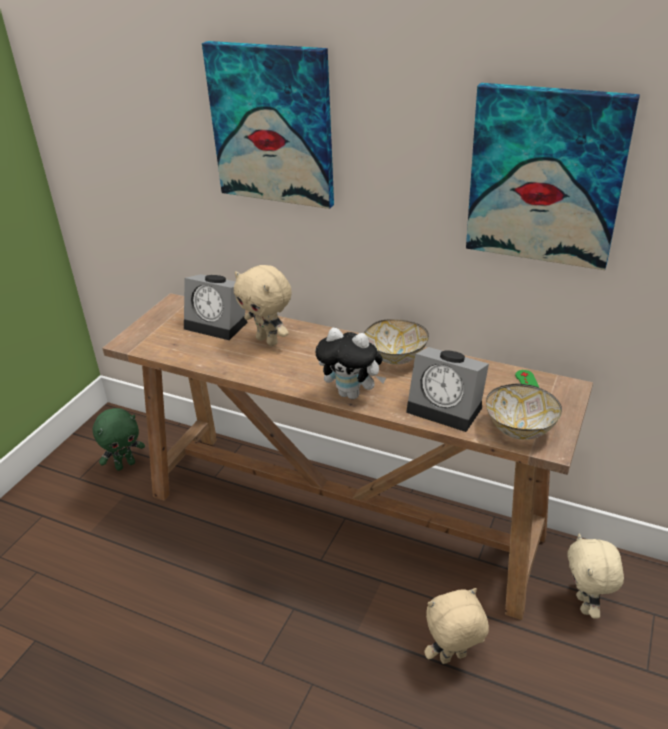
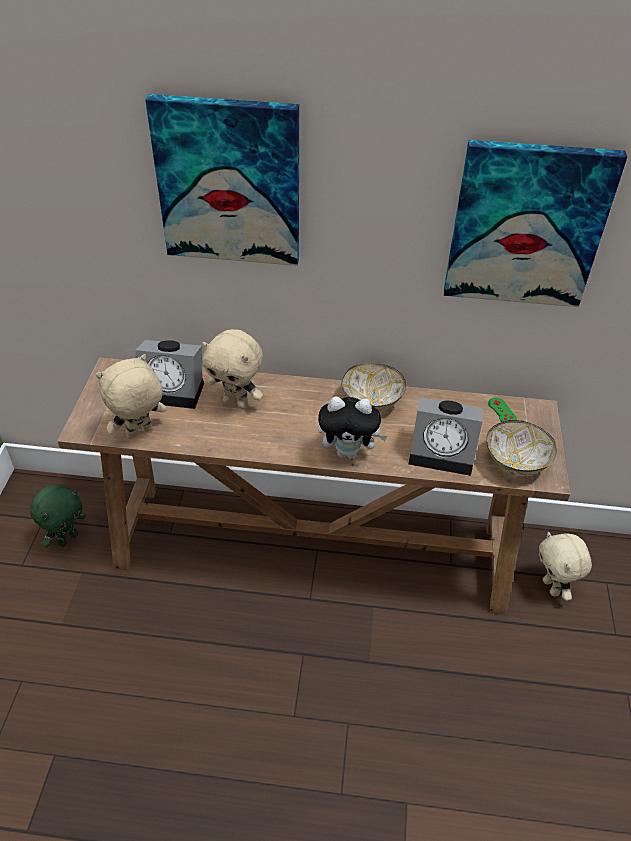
camera: 20 degrees left, 10 degrees up
beige plush toy [424,588,489,664] -> beige plush toy moved to [96,354,167,439]

